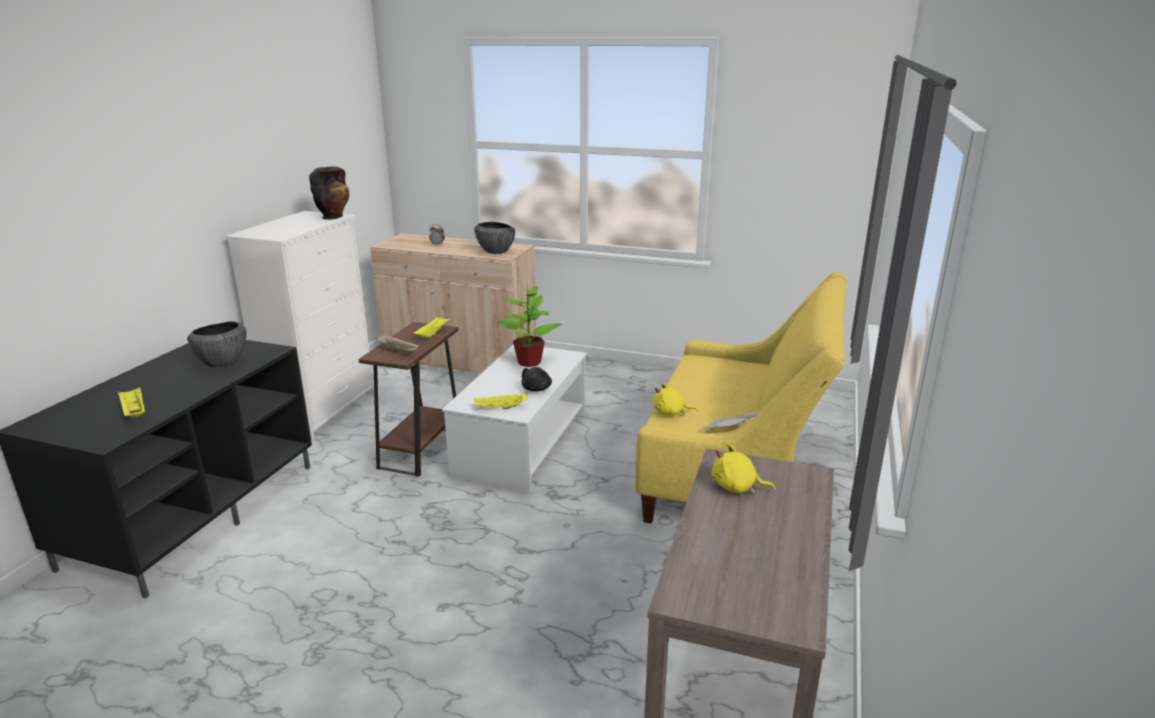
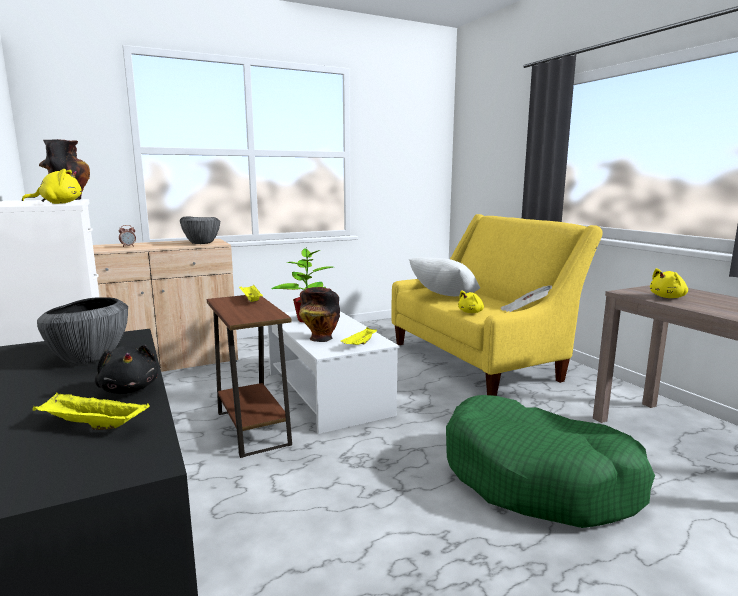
camera: 45 degrees left, 10 degrees down
beige tray [375,335,420,352] -> none
black plush toy [521,367,552,392] -> black plush toy moved to [95,345,158,394]
none -> yellow plush toy [22,169,82,204]
none -> vase [299,287,340,342]
none -> white pillow [409,257,480,296]
none -> green dog bed [446,395,655,528]

